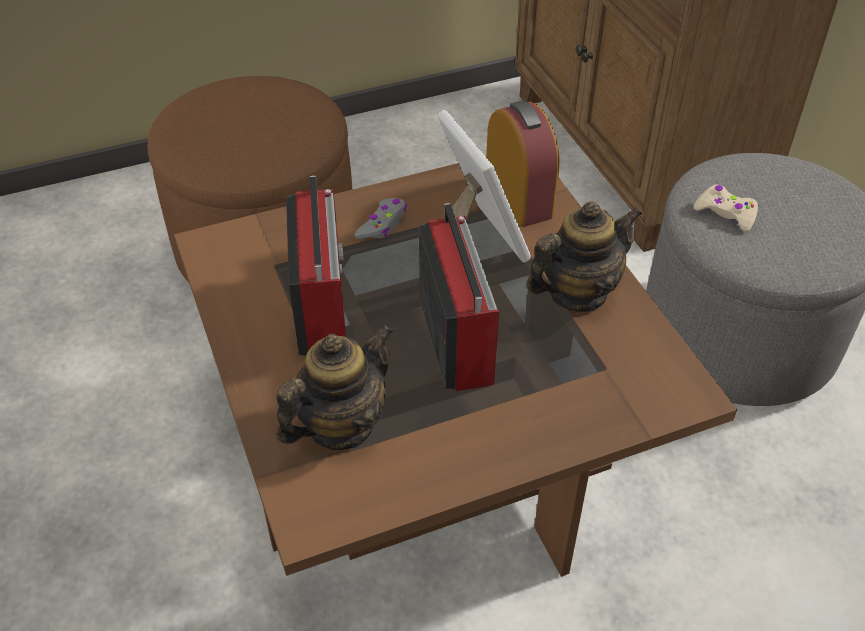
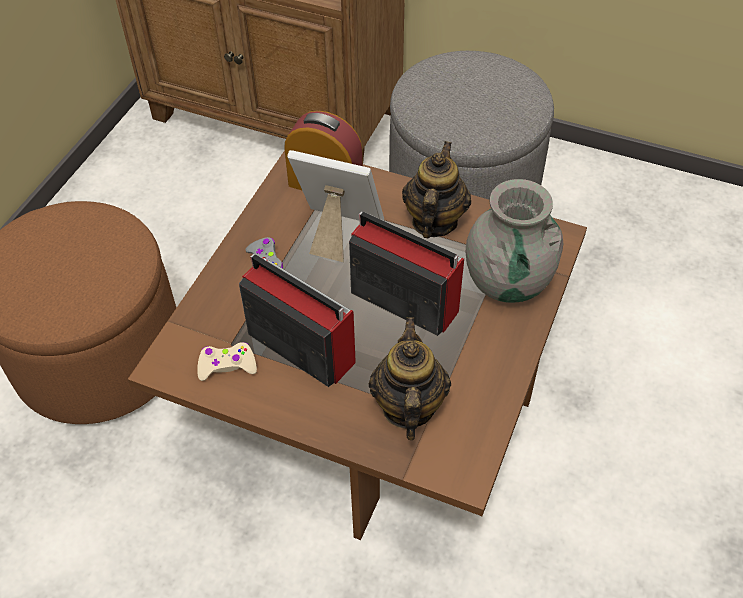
camera: 45 degrees left, 5 degrees up
beige game controller [694,185,758,232] -> beige game controller moved to [197,342,257,381]
none -> grey vase [466,179,563,303]

